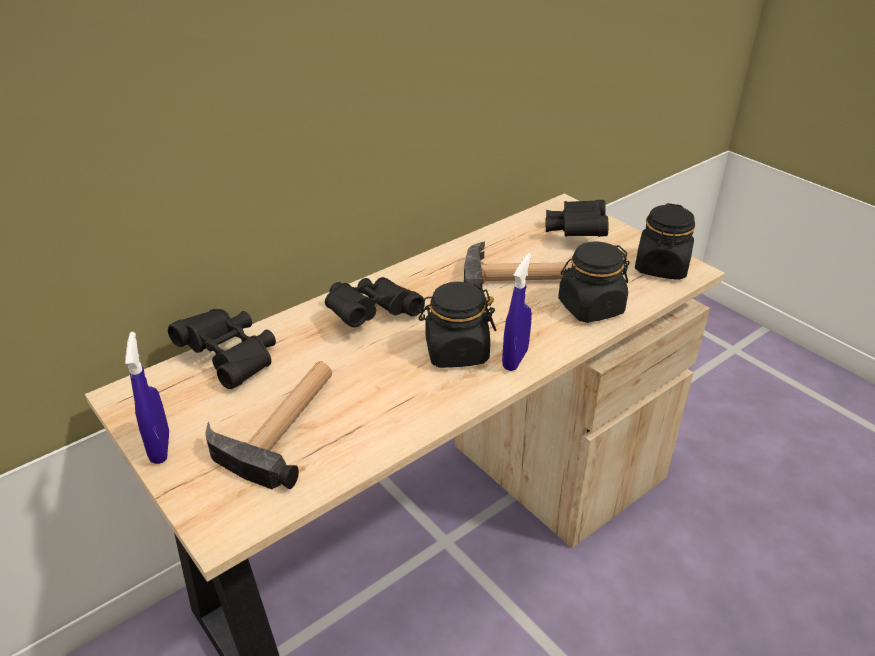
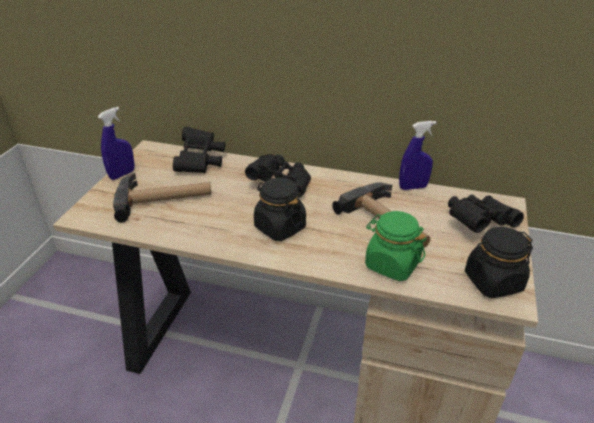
camera: 55 degrees right, 0 degrees up
blue spray bottle [502,253,532,371] -> blue spray bottle moved to [399,121,436,190]
black jar [558,241,629,323] -> green jar [365,211,426,281]

